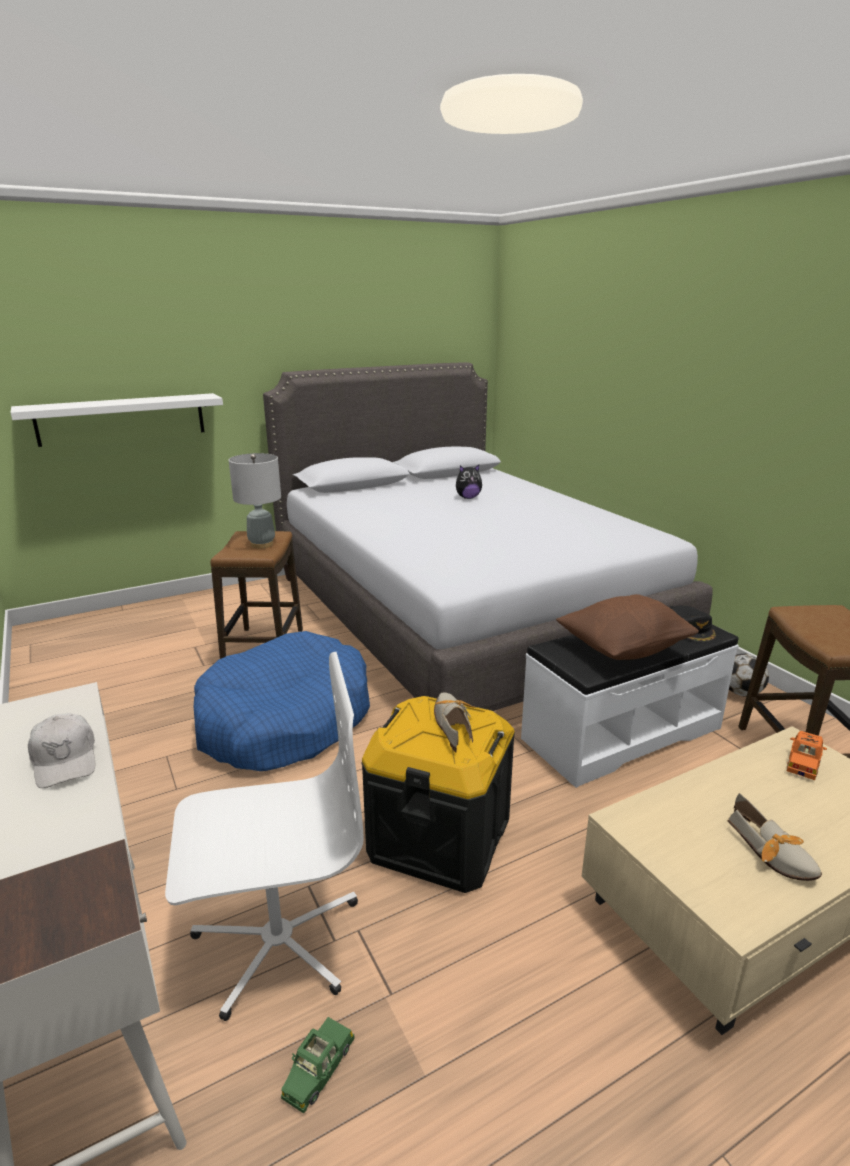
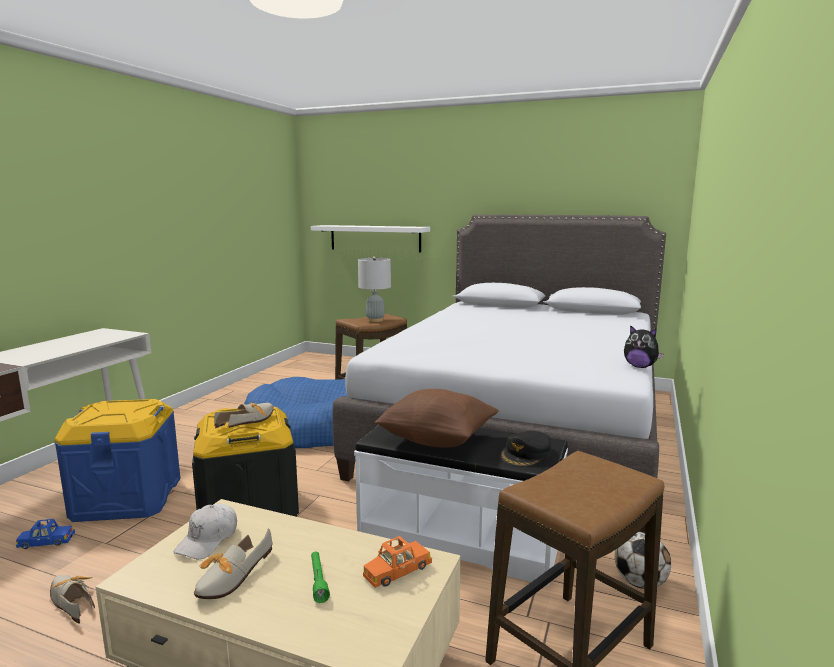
camera: 50 degrees right, 10 degrees down
white cap [28,713,95,788] -> white cap moved to [174,504,237,559]
white office chair [165,652,364,1021] -> blue storage box [55,399,181,522]
green toy car [281,1017,355,1114] -> blue toy car [16,519,75,549]
plush toy [456,465,482,499] -> plush toy moved to [624,325,664,368]
orange toy car [787,731,827,780] -> orange toy car turned 150 degrees clockwise [363,536,432,588]
none -> shoe [50,575,95,624]
none -> green flashlight [311,551,330,603]

